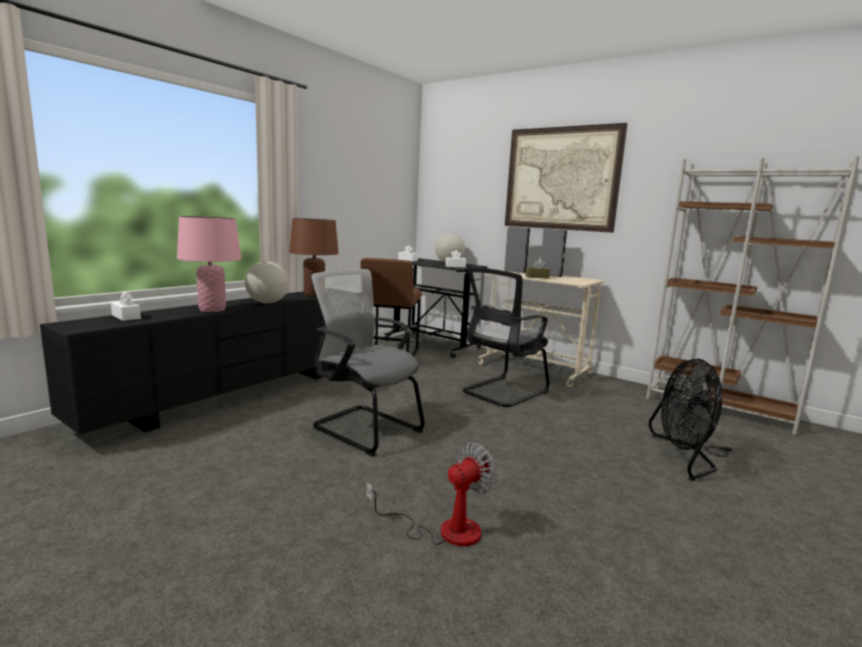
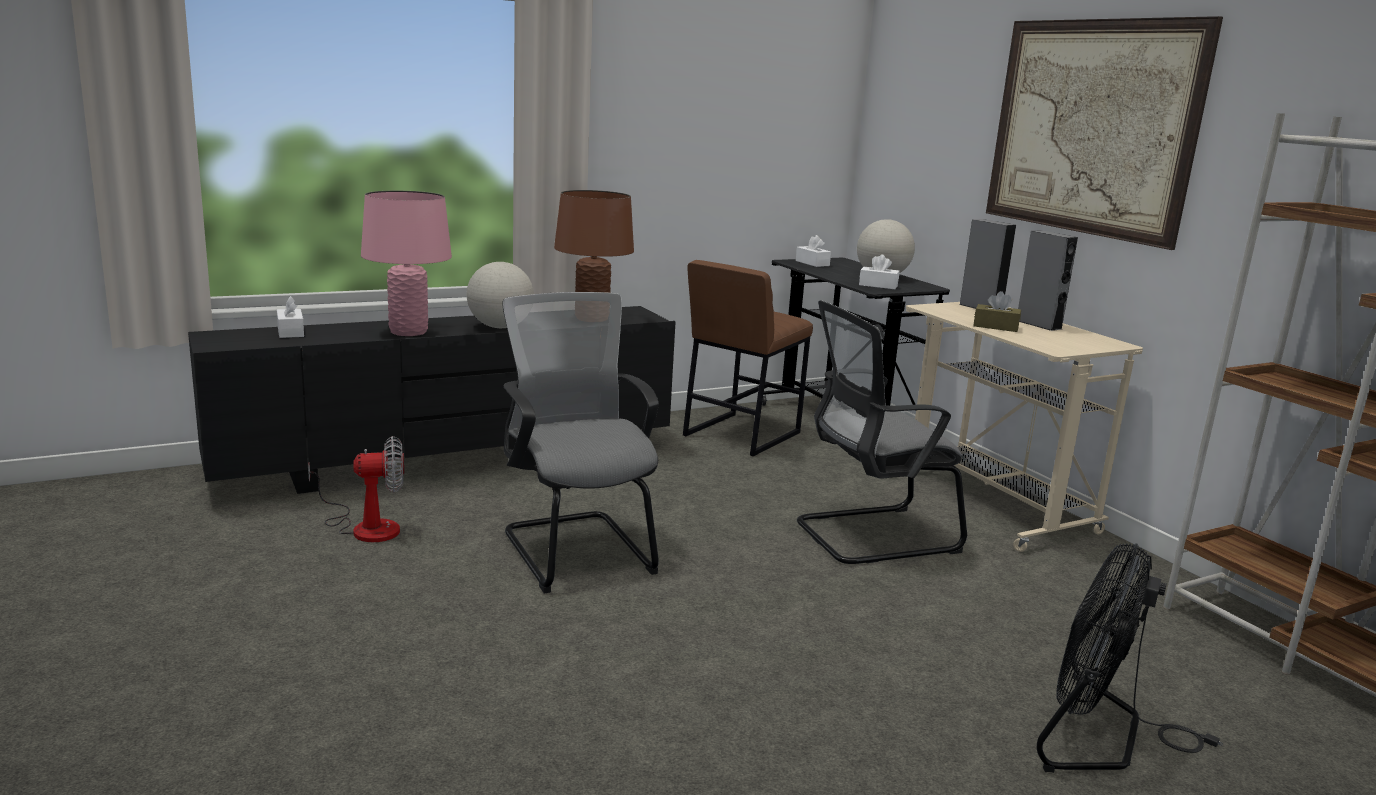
camera: 25 degrees right, 5 degrees up
fan [366,442,498,547] -> fan moved to [308,436,404,542]

